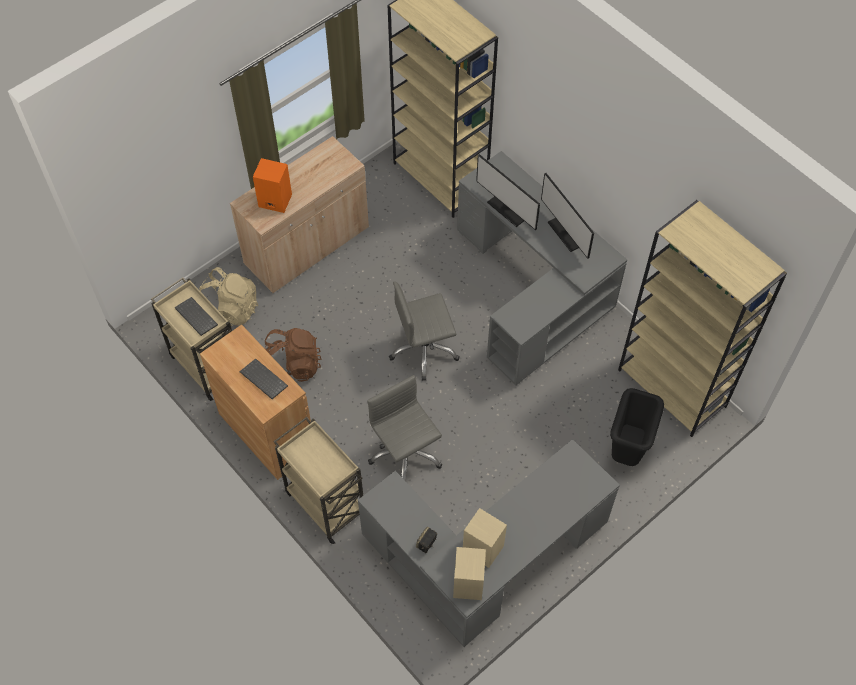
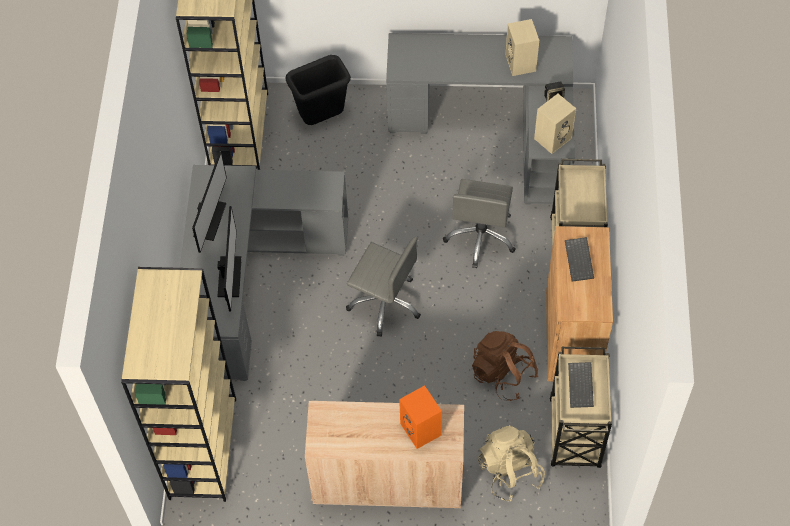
camera: 135 degrees left, 0 degrees up
beige speaker [453,547,486,600] -> beige speaker moved to [534,94,576,154]

